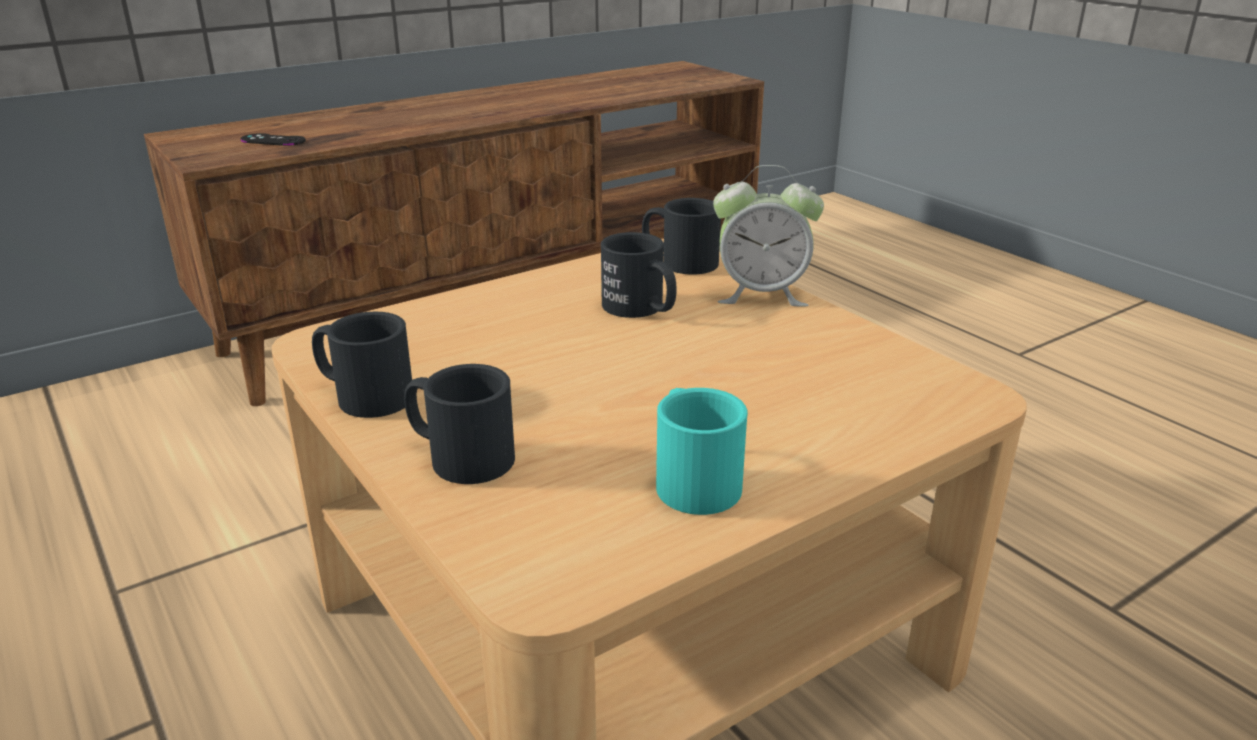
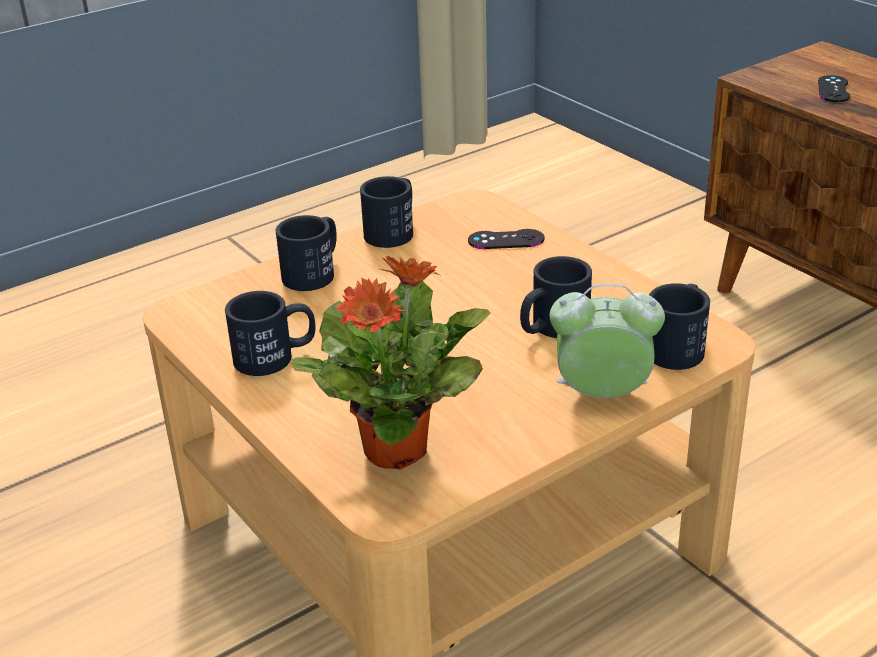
camera: 90 degrees right, 5 degrees up
turquoise mug [656,388,748,515] -> black mug [225,291,316,376]
alarm clock [713,165,824,307] -> alarm clock turned 90 degrees clockwise [549,283,665,398]
none -> potted plant [291,256,490,470]
none -> black game controller [468,229,544,249]

